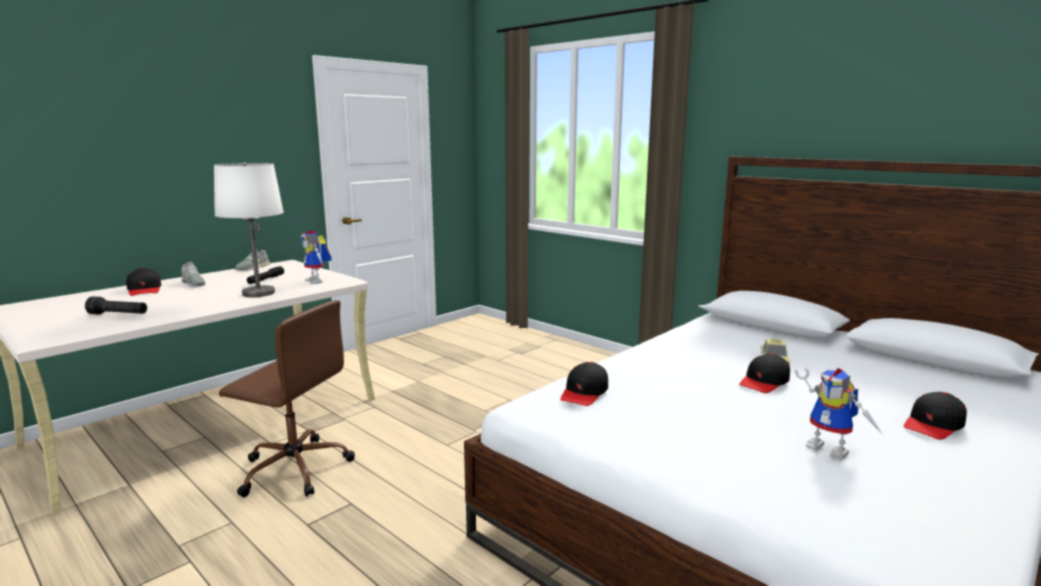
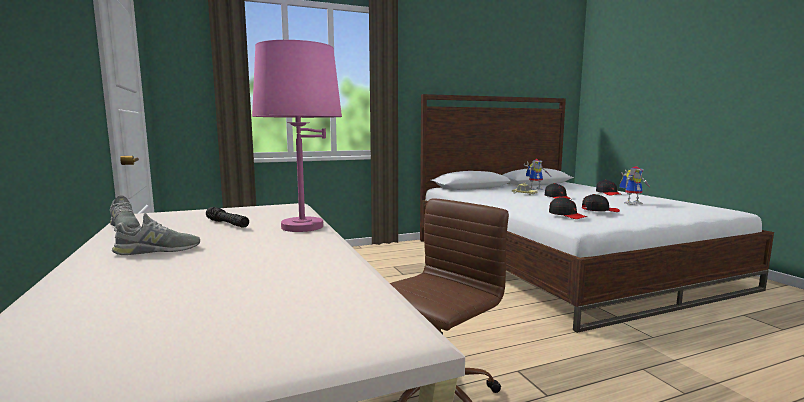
camera: 65 degrees left, 5 degrees down
black flashlight [85,296,147,314] -> none
black cap [126,267,161,296] -> black cap moved to [582,194,620,212]
white table lamp [214,162,284,297] -> pink table lamp [252,40,342,232]
toy robot [301,231,332,284] -> toy robot moved to [524,159,550,190]

